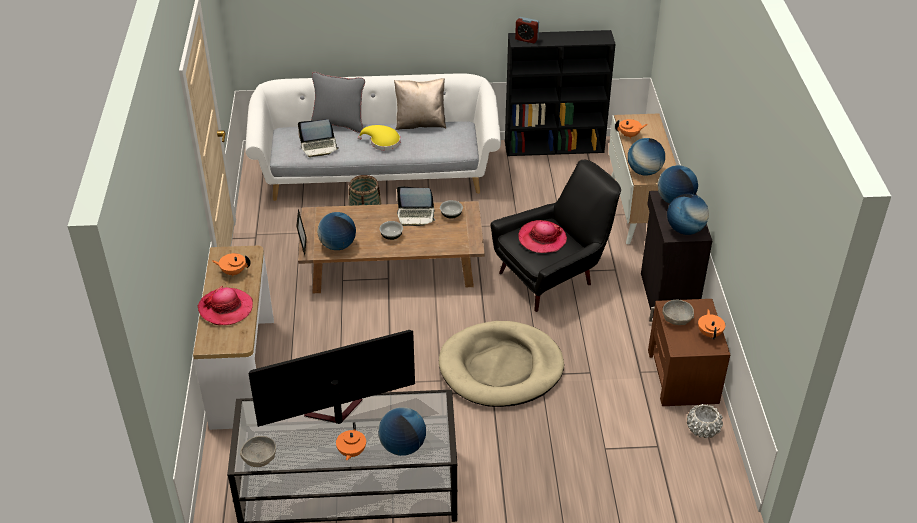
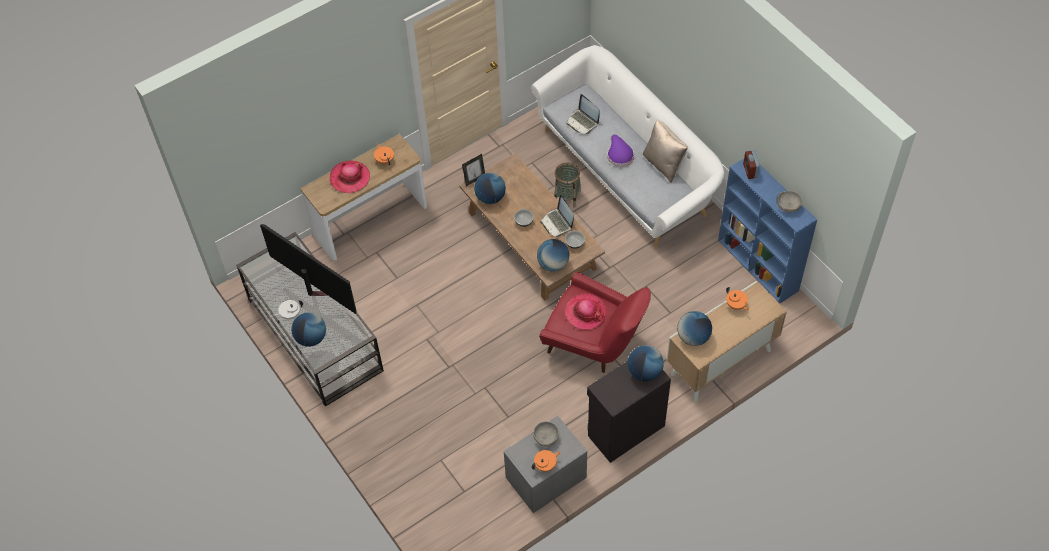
camera: 60 degrees right, 15 degrees up
grey bowl [240,436,276,467] -> grey bowl moved to [777,191,803,212]
grey pillow [311,72,365,133] -> none
orange teapot [336,422,366,460] -> white teapot [274,300,303,320]
yellow hat [358,125,400,150] -> purple hat [607,135,634,167]
beige dog bed [439,321,564,407] -> none
black armchair [490,160,621,312] -> red armchair [539,272,651,373]
black bookcase [505,30,616,156] -> blue bookcase [718,158,817,303]
brown nightstand [648,299,730,406] -> grey nightstand [504,416,587,513]
globe [667,194,709,235] -> globe moved to [537,239,570,272]
white planter [687,404,723,438] -> none

